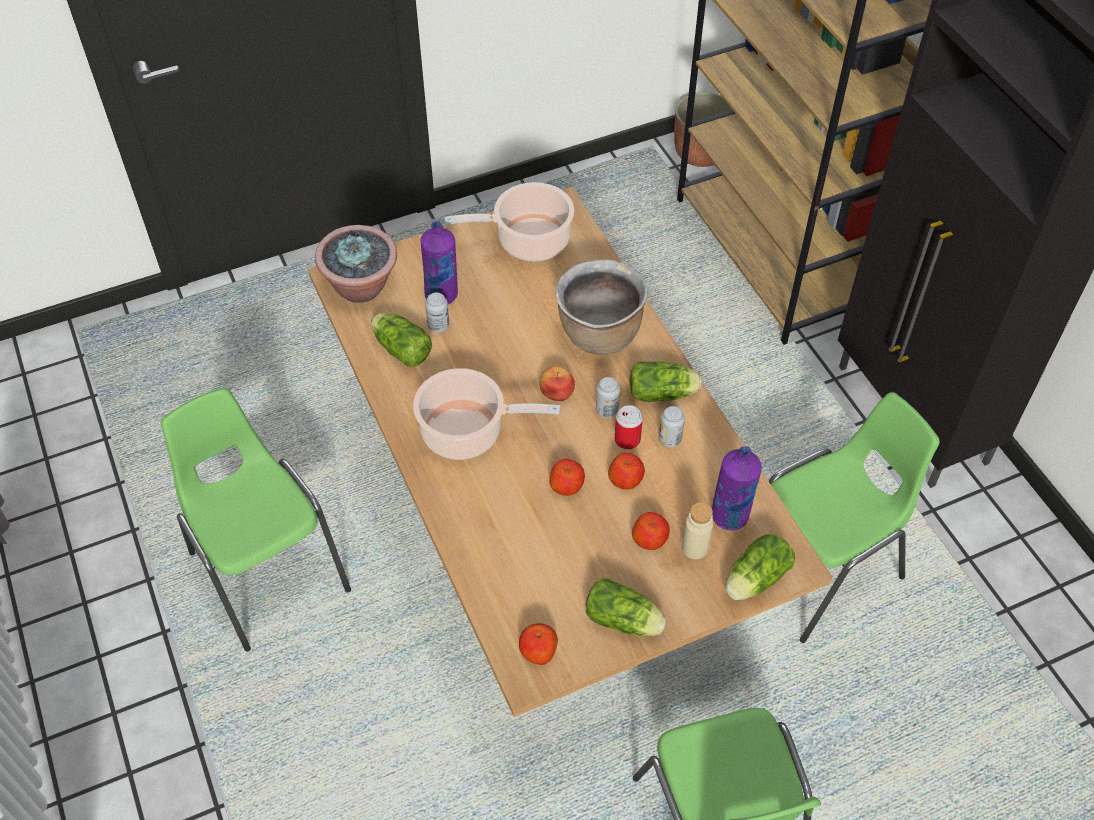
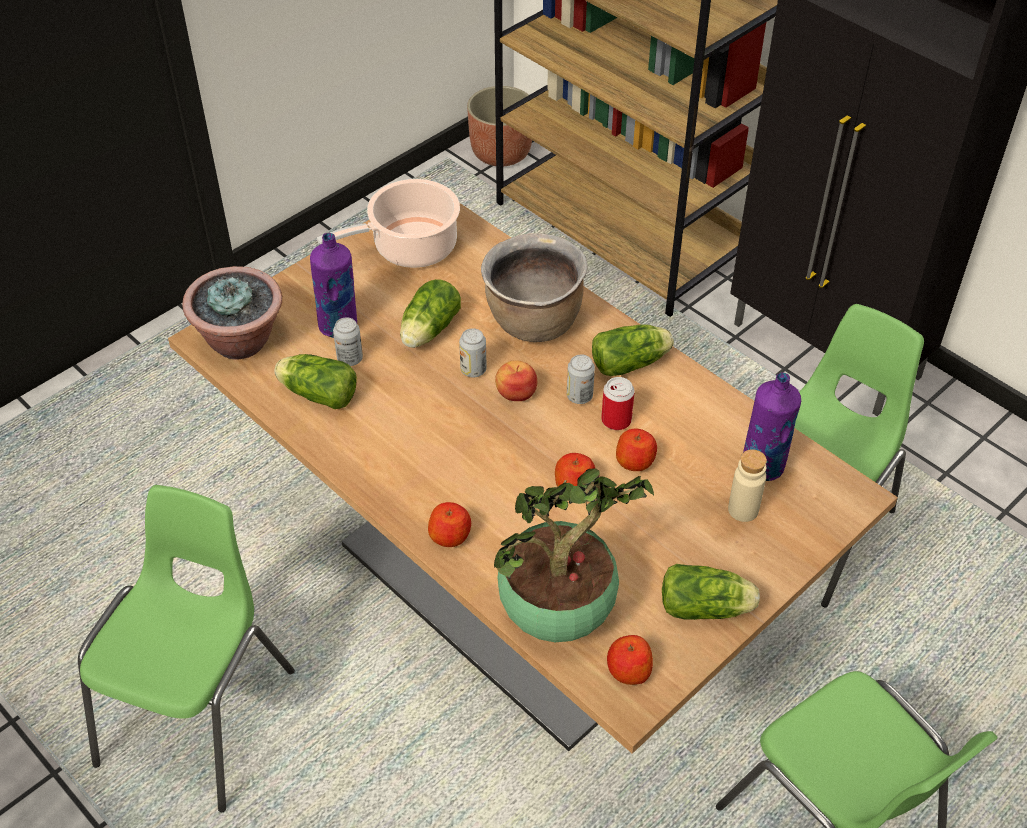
camera: 20 degrees left, 5 degrees down
green chair [161,387,351,651] -> green chair turned 75 degrees clockwise [78,485,295,812]
cooking pot [413,368,560,460] -> none
apple [632,512,670,550] -> apple moved to [428,502,471,547]
can [659,406,685,447] -> can moved to [459,328,487,377]
lettuce [725,534,795,600] -> lettuce moved to [400,279,461,348]
none -> potted plant [494,468,654,642]

